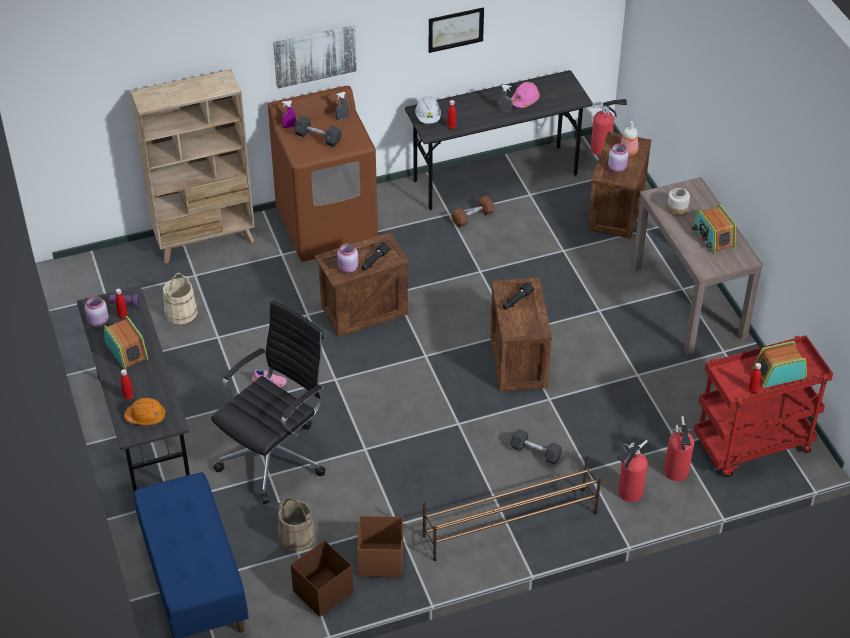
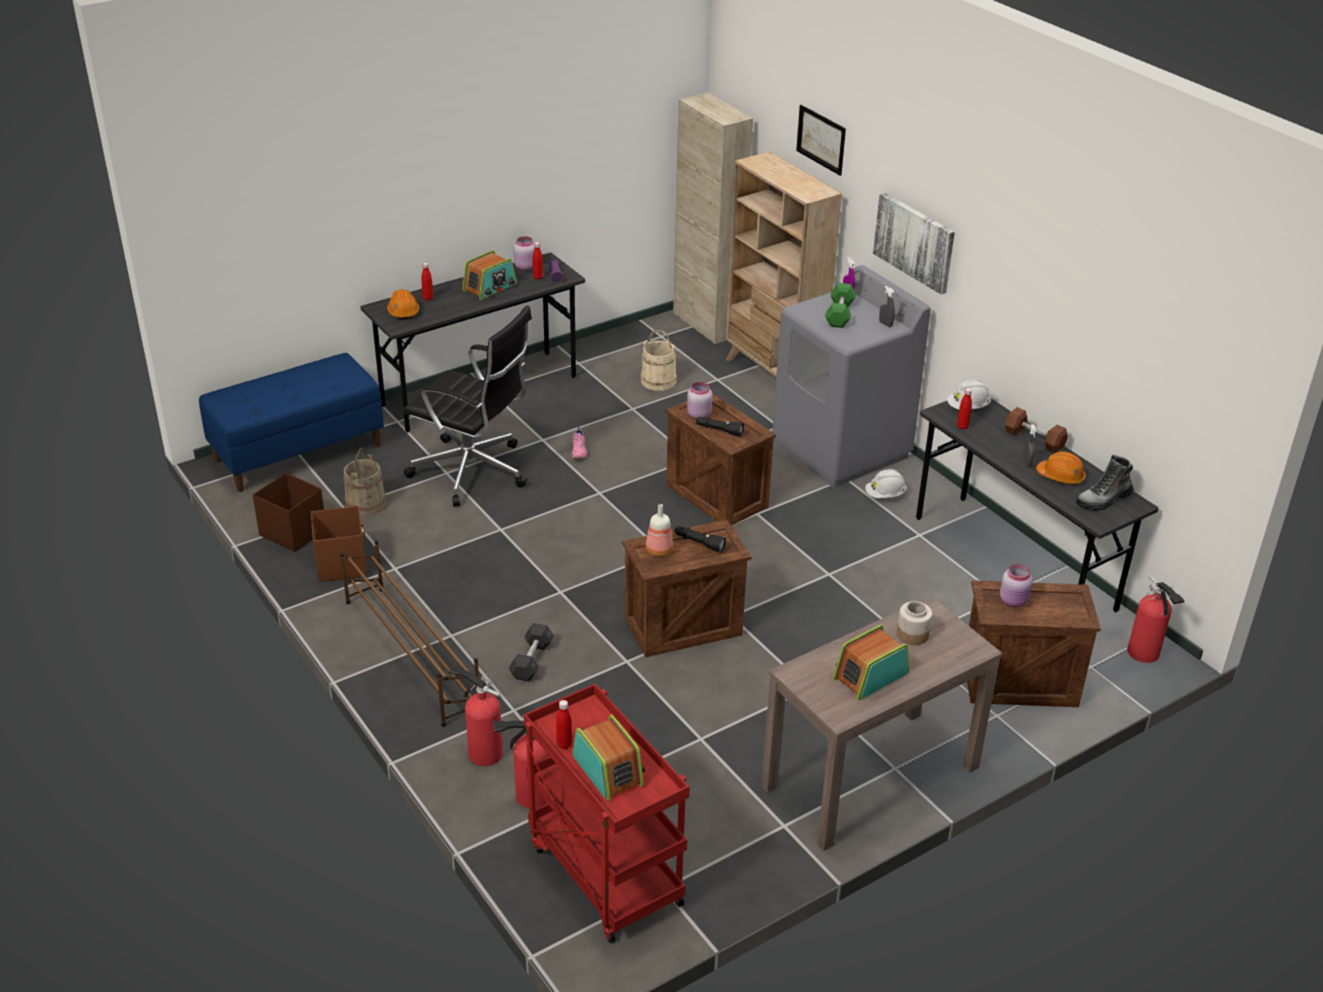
camera: 75 degrees right, 10 degrees down
brown washing machine [268,86,378,262] -> grey washing machine [772,265,931,487]
grey dumbbell [294,116,341,147] -> green dumbbell [825,283,856,328]
picture [429,7,484,53] -> picture moved to [796,105,846,176]
brown dumbbell [451,196,495,228] -> brown dumbbell moved to [1005,407,1068,453]
pink hard hat [511,82,540,108] -> orange hard hat [1036,451,1086,484]
bottle [620,121,638,156] -> bottle moved to [646,504,673,556]
none -> beige cabinet [673,93,753,344]
none -> white hard hat [865,469,906,498]
none -> boot [1076,455,1134,511]

